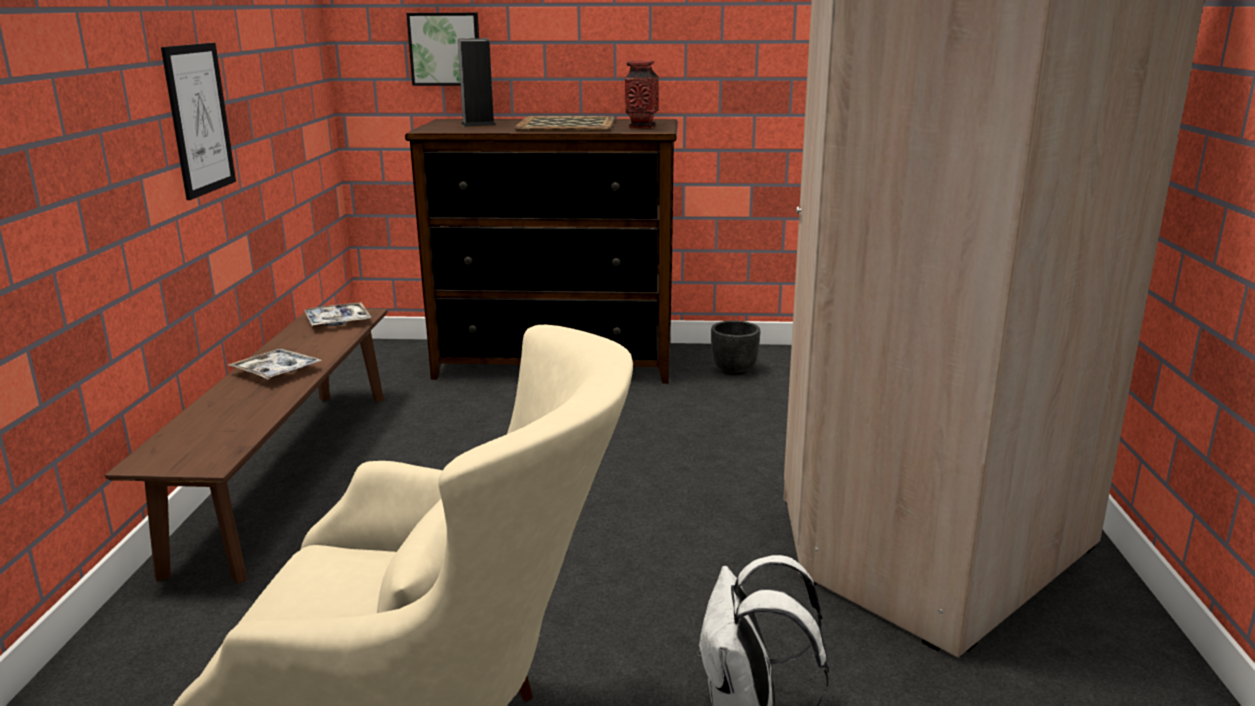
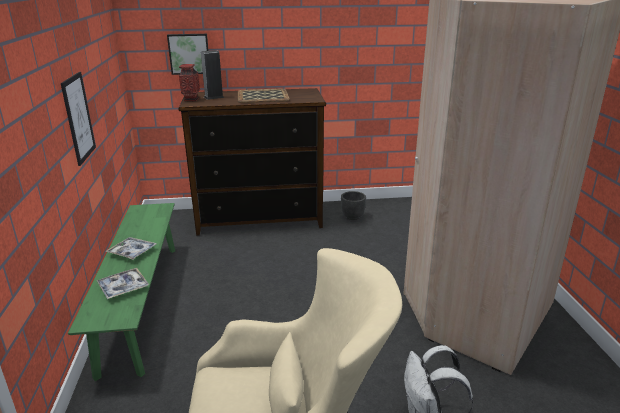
camera: 10 degrees left, 5 degrees up
brown bench [105,308,388,584] -> green bench [68,203,175,381]
tray [304,302,371,326] -> tray moved to [97,268,149,299]
vase [625,61,659,128] -> vase moved to [179,64,200,101]

